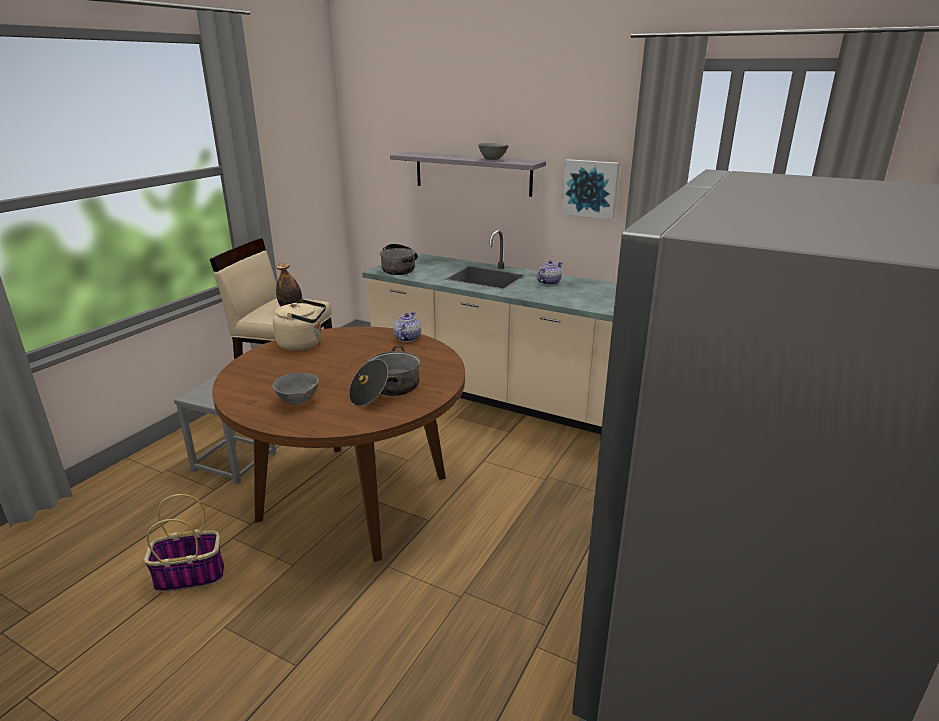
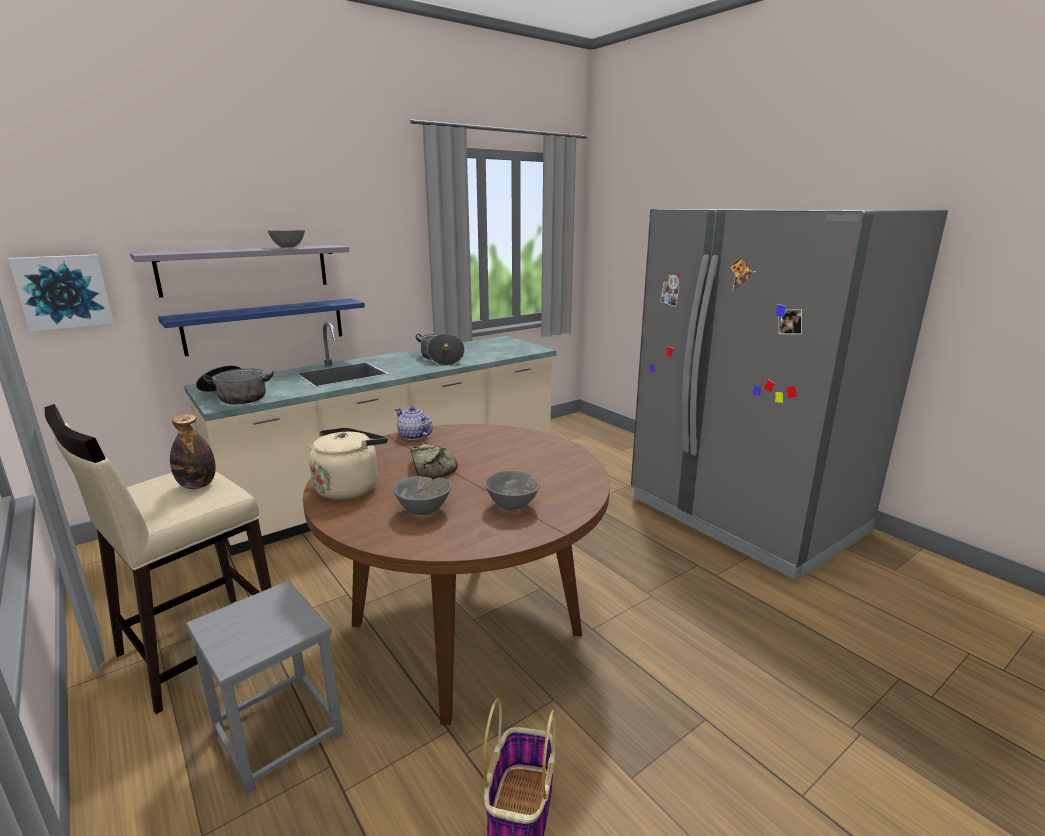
camera: 65 degrees left, 5 degrees down
cooking pot [349,346,420,406] -> cooking pot moved to [416,333,465,366]
teapot [537,260,563,285] -> none
picture [562,159,620,219] -> picture moved to [8,255,114,332]
none -> blue shelf [158,298,365,357]
none -> grey bowl [394,476,451,515]
none -> bread [411,444,458,479]

